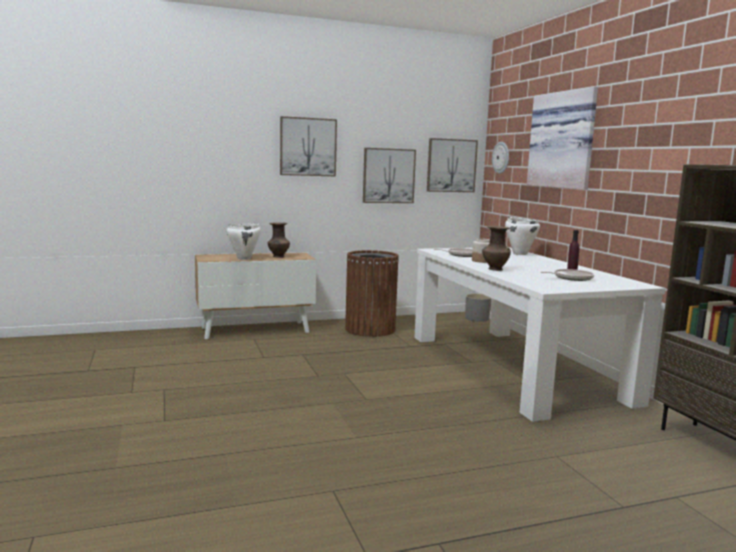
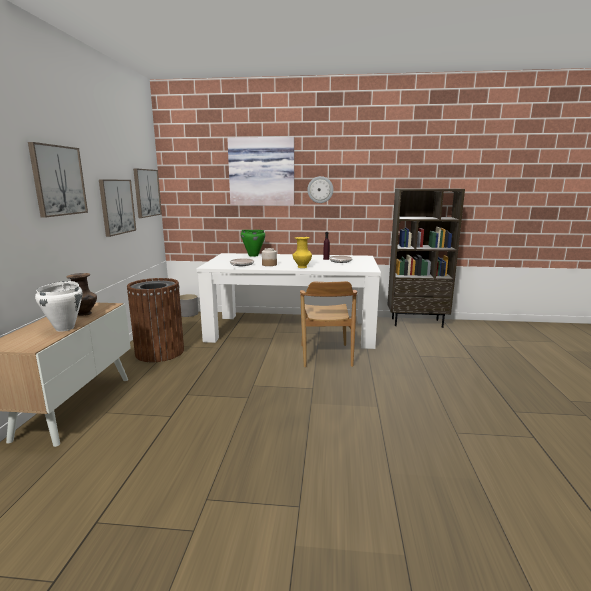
camera: 65 degrees left, 5 degrees up
brown vase [482,226,511,271] -> yellow vase [293,237,312,268]
wall clock [492,142,509,174] -> wall clock moved to [307,176,333,203]
white cooking pot [505,217,540,255] -> green cooking pot [241,230,265,257]
none -> brown chair [300,281,357,367]

